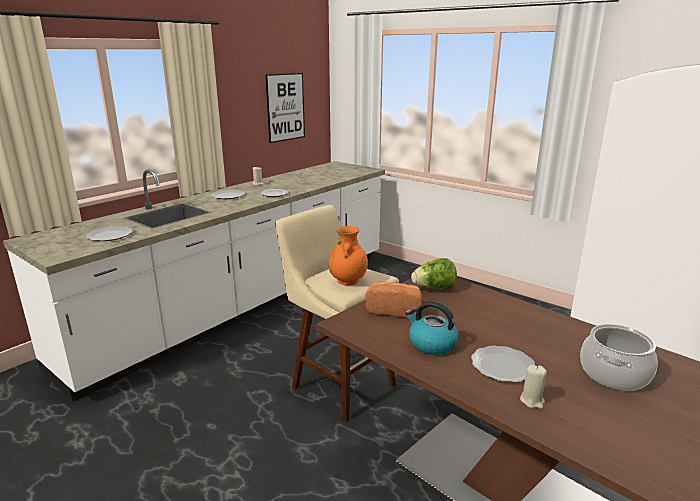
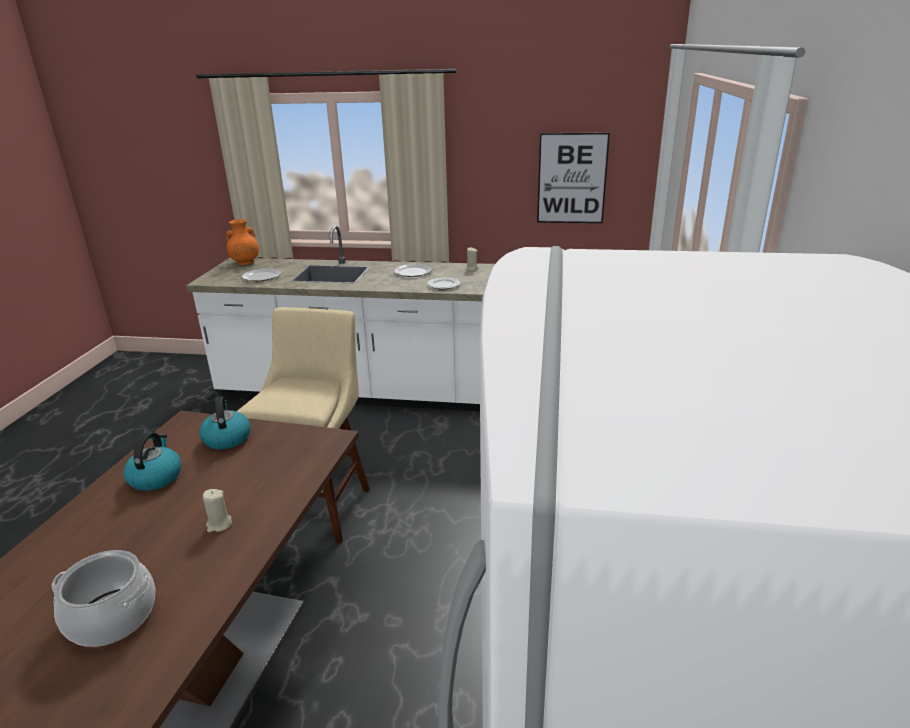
camera: 60 degrees right, 5 degrees up
orange vase [328,226,368,285] -> orange vase moved to [226,219,259,265]
bread [366,281,422,318] -> kettle [199,396,250,450]
lettuce [411,258,457,290] -> none
plate [471,346,535,382] -> none
beige candle [520,365,547,409] -> beige candle moved to [203,489,232,532]

